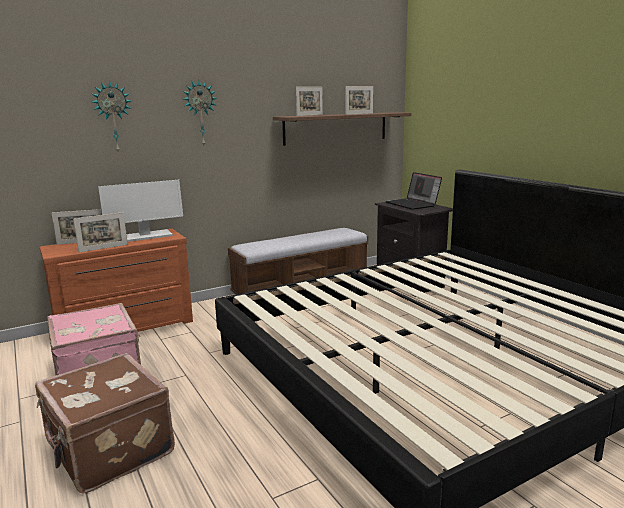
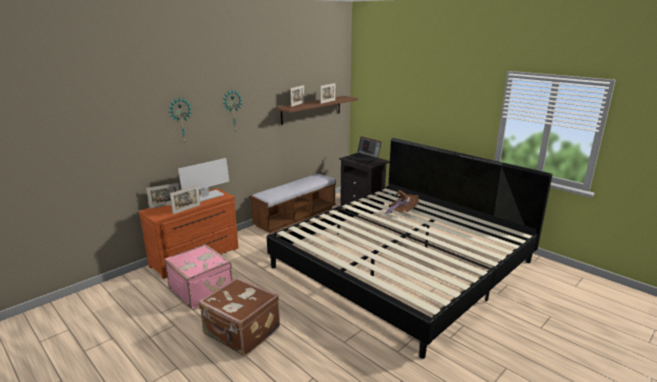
camera: 15 degrees left, 5 degrees up
none -> brown hat [385,190,419,216]

